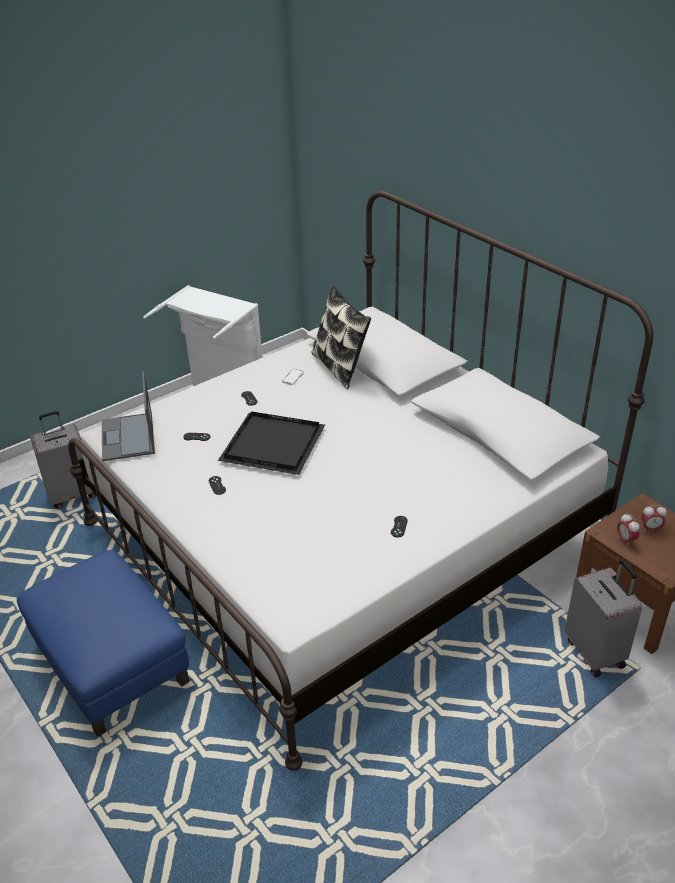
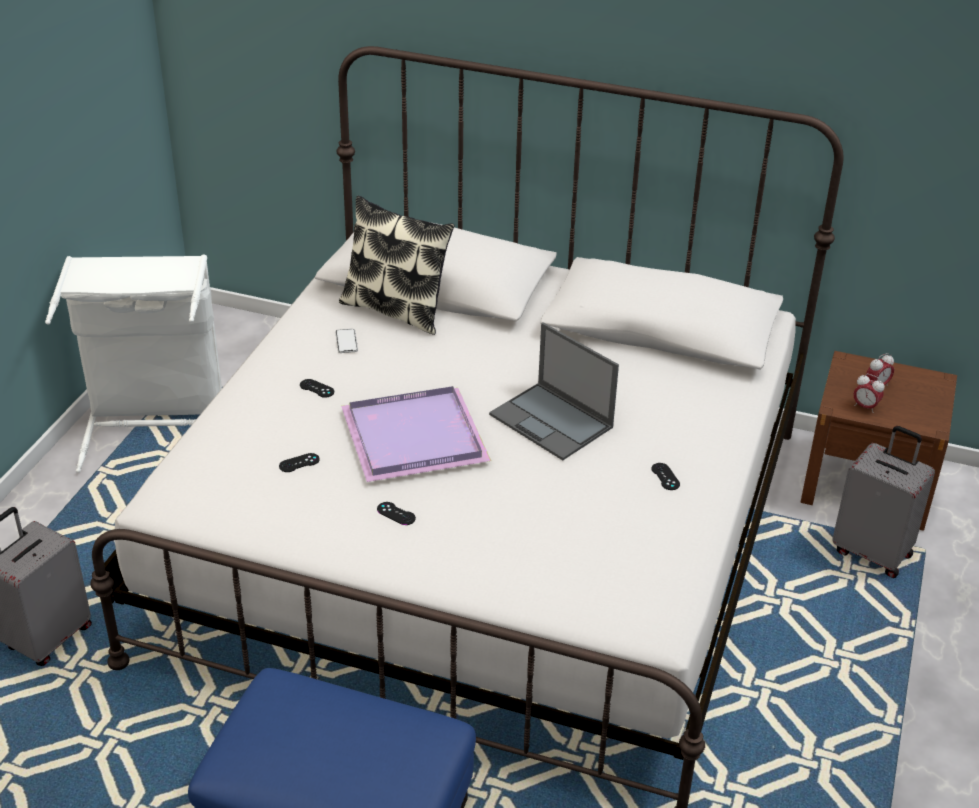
camera: 35 degrees left, 0 degrees up
laptop [102,372,155,461] -> laptop moved to [489,322,619,460]
black tray [218,411,325,475] -> purple tray [341,386,491,482]

